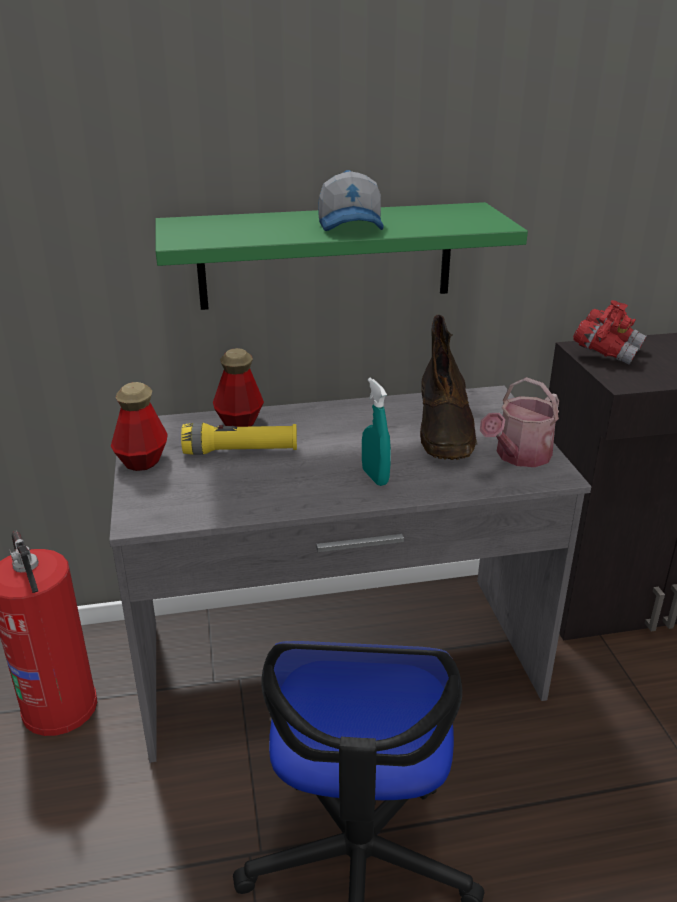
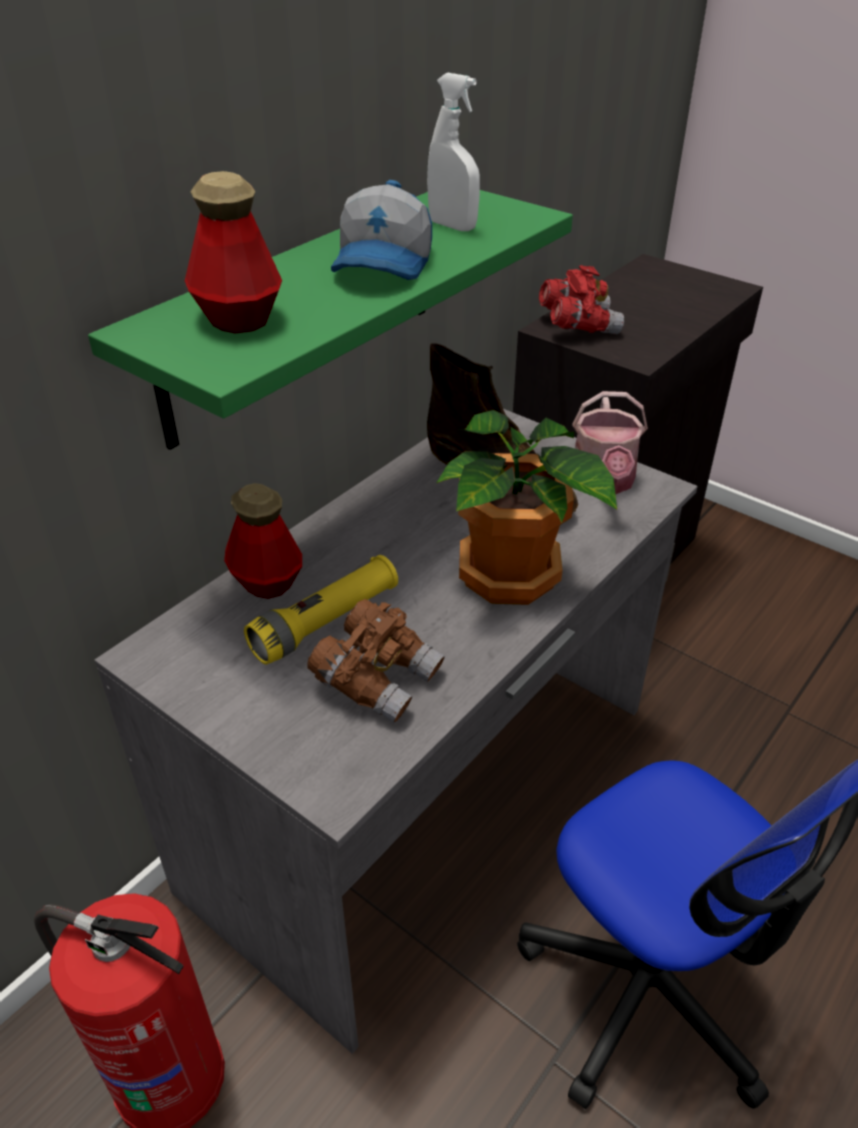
camera: 40 degrees left, 10 degrees up
bottle [111,382,168,471] -> bottle moved to [185,171,282,333]
cap [318,170,384,231] -> cap turned 60 degrees clockwise [331,180,432,280]
turquoise spray bottle [362,378,391,486] -> potted plant [436,410,617,605]
none -> brown binoculars [307,599,445,723]
none -> white spray bottle [427,73,480,231]

